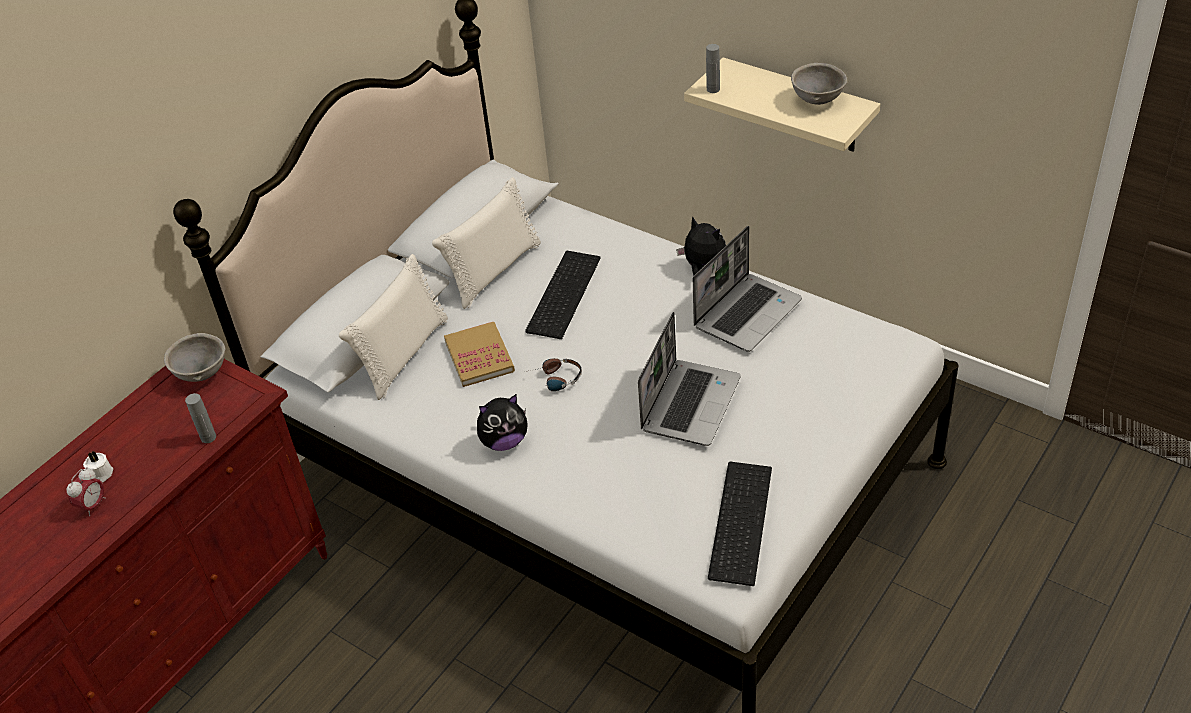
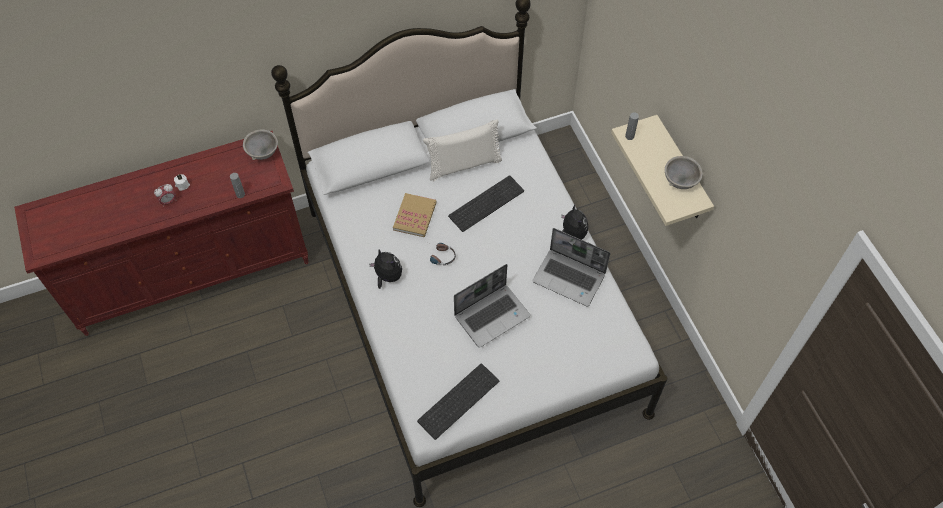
camera: 30 degrees right, 15 degrees up
white pillow [339,254,448,400] -> none
plush toy [477,394,528,451] -> plush toy turned 150 degrees counterclockwise [369,249,402,289]
laptop [693,226,802,352] -> laptop turned 45 degrees clockwise [533,228,611,306]

